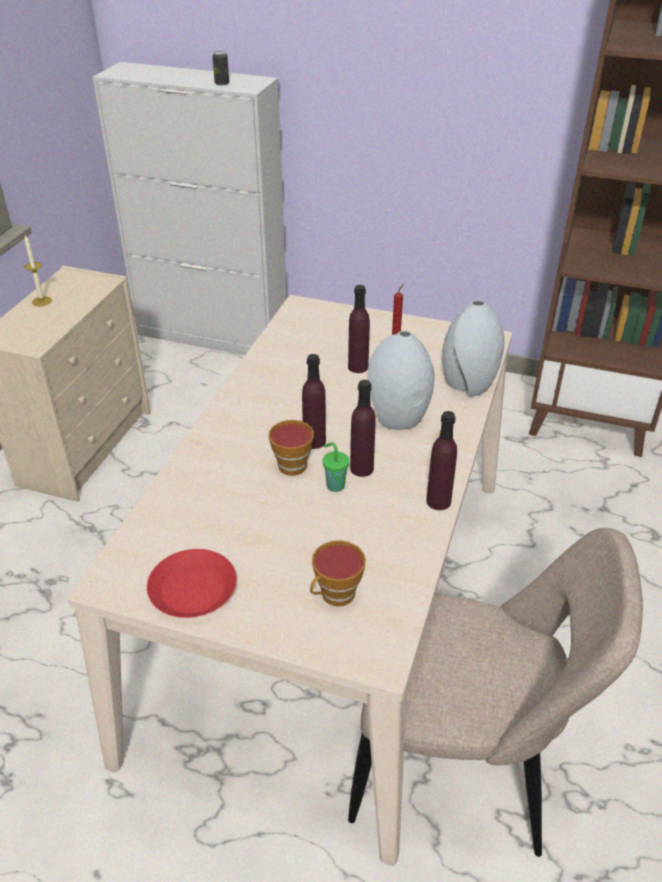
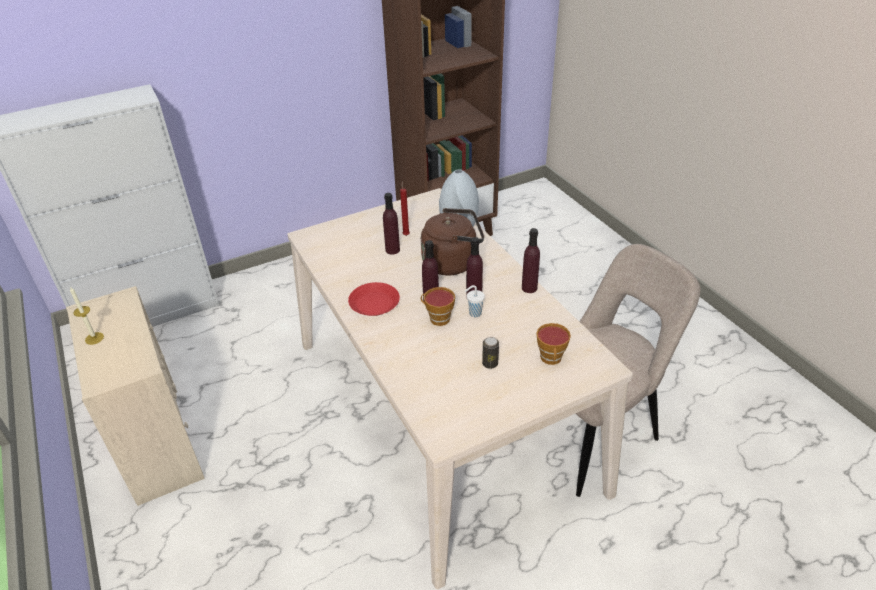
camera: 45 degrees left, 0 degrees up
red plate [147,549,237,618] -> red plate moved to [348,282,400,316]
can [212,51,229,86] -> can moved to [482,337,499,369]
green cup [323,442,349,492] -> white cup [465,285,485,317]
grey vase [368,330,435,430] -> brown kettle [421,208,484,276]

